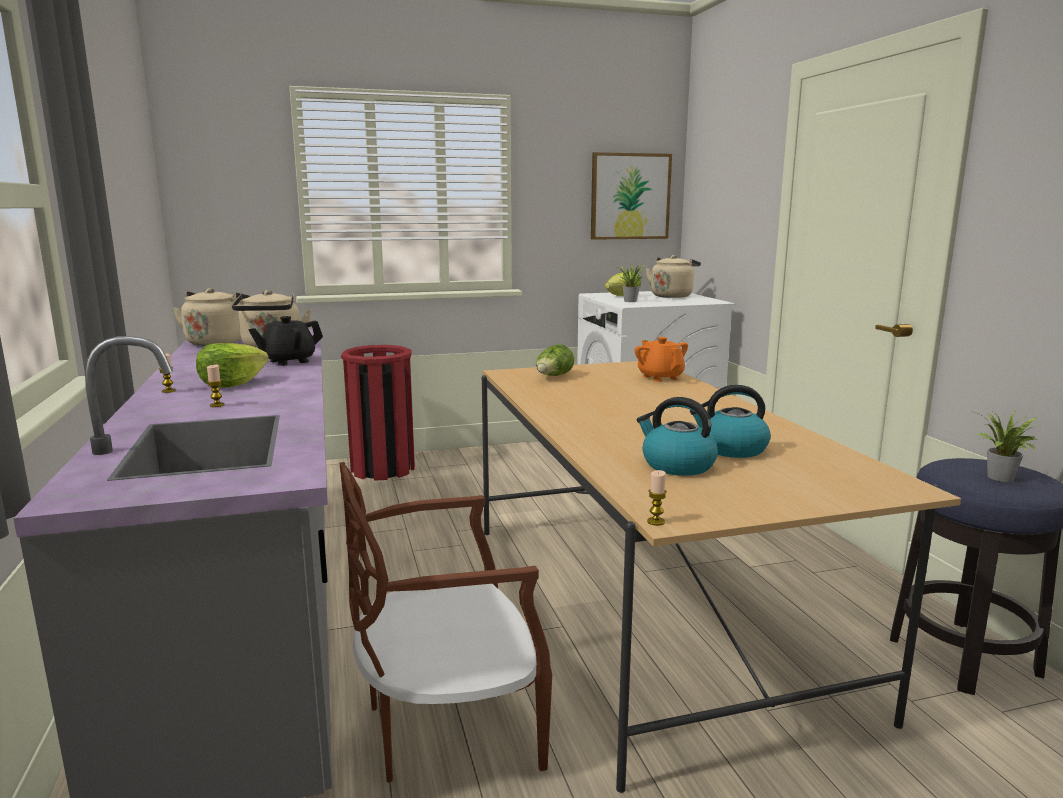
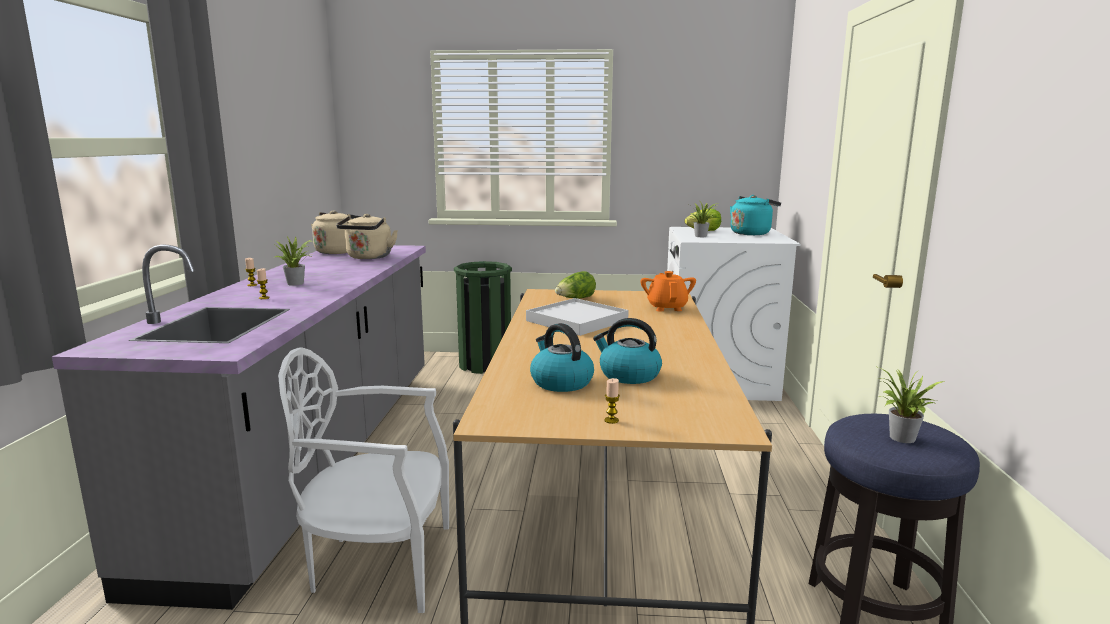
camera: 20 degrees right, 0 degrees up
lettuce [196,343,269,388] -> potted plant [275,236,312,286]
black teapot [248,316,323,366] -> none
brown chair [339,462,552,783] -> white chair [278,347,449,613]
red trash can [341,345,415,481] -> green trash can [454,261,512,374]
picture [591,152,672,240] -> none
beige kettle [646,255,701,298] -> turquoise kettle [730,195,781,235]
candle [647,470,667,526] -> candle moved to [604,378,620,424]
none -> white tray [526,298,629,336]

